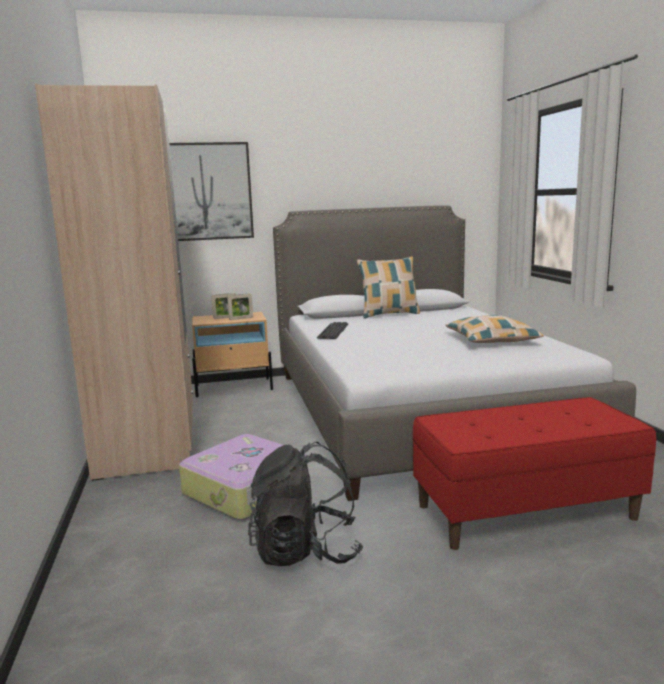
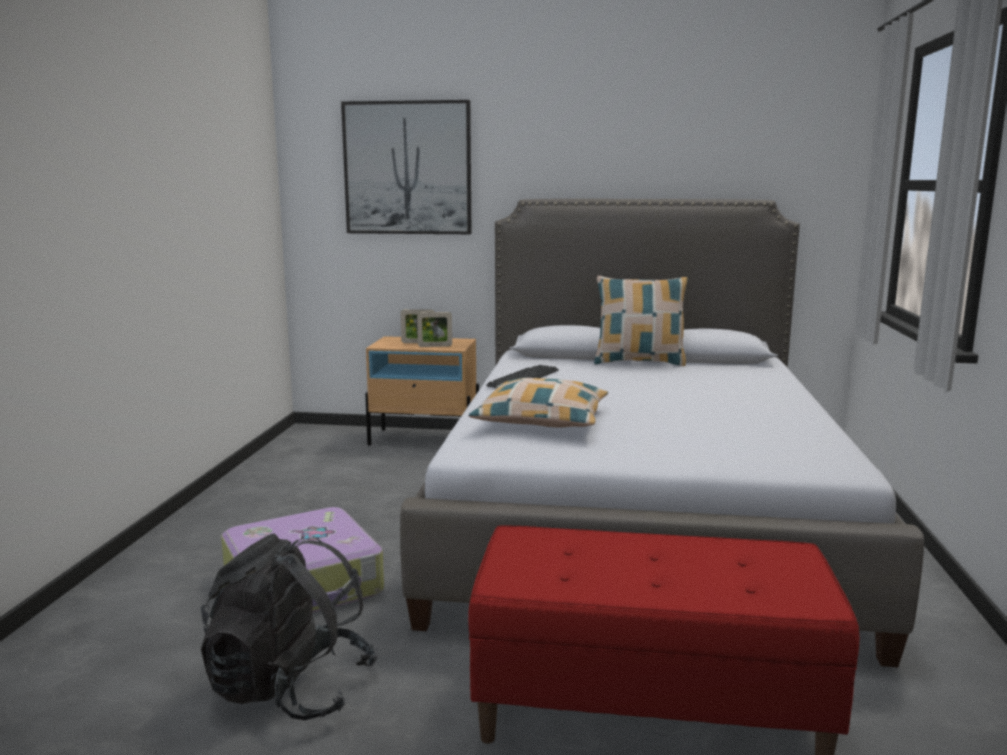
camera: 20 degrees right, 0 degrees up
beige wardrobe [35,83,193,481] -> none
pillow [446,315,544,343] -> pillow moved to [469,378,608,427]

